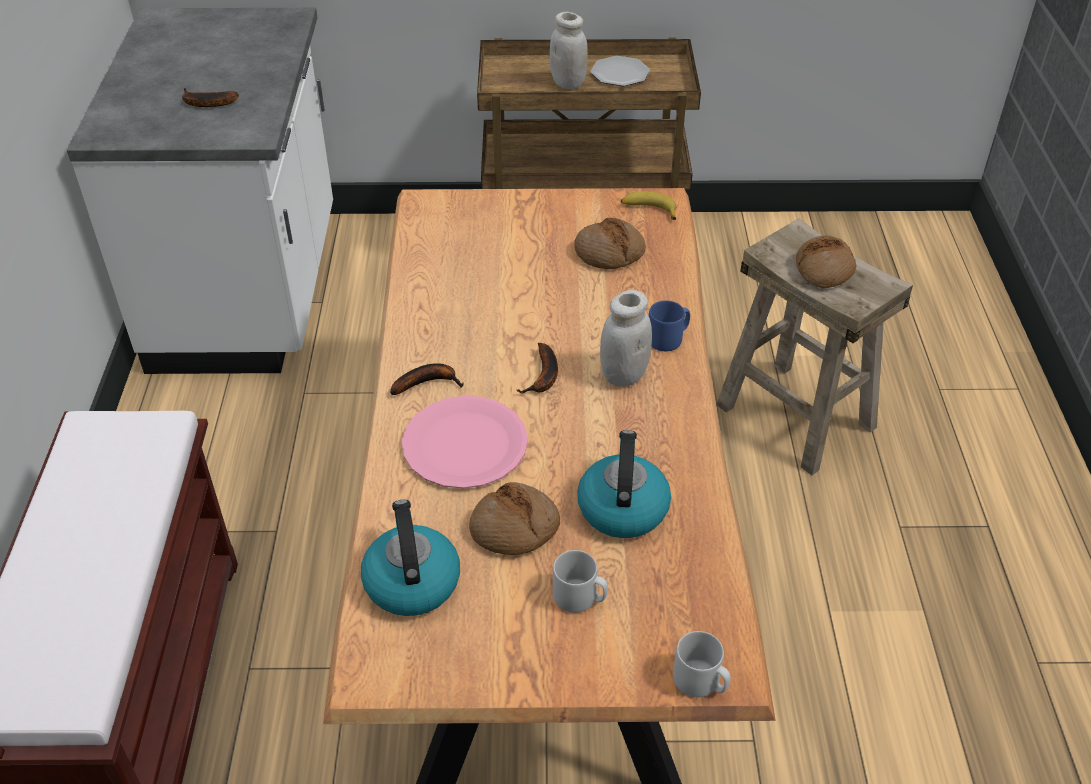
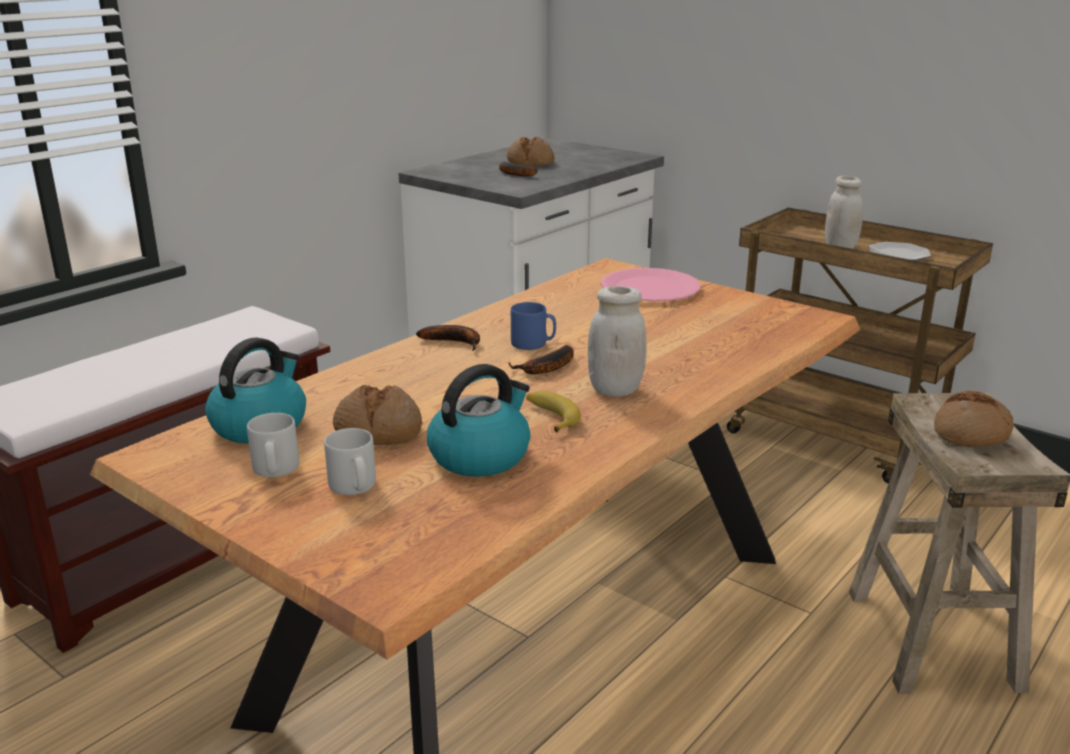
camera: 40 degrees right, 20 degrees down
pink plate [402,396,528,489] -> pink plate moved to [601,268,701,301]
bread [574,218,646,269] -> bread moved to [507,137,555,166]
banana [621,191,676,220] -> banana moved to [526,391,581,432]
blue mug [649,300,690,351] -> blue mug moved to [511,302,556,350]
grey mug [673,631,731,697] -> grey mug moved to [247,413,299,477]

